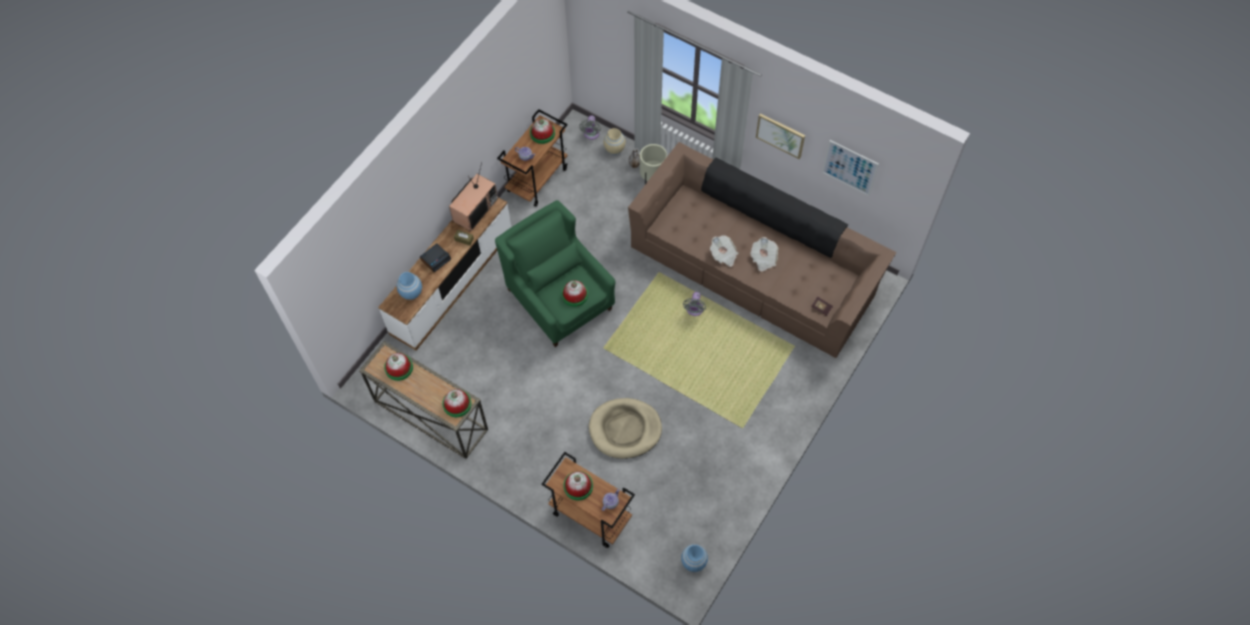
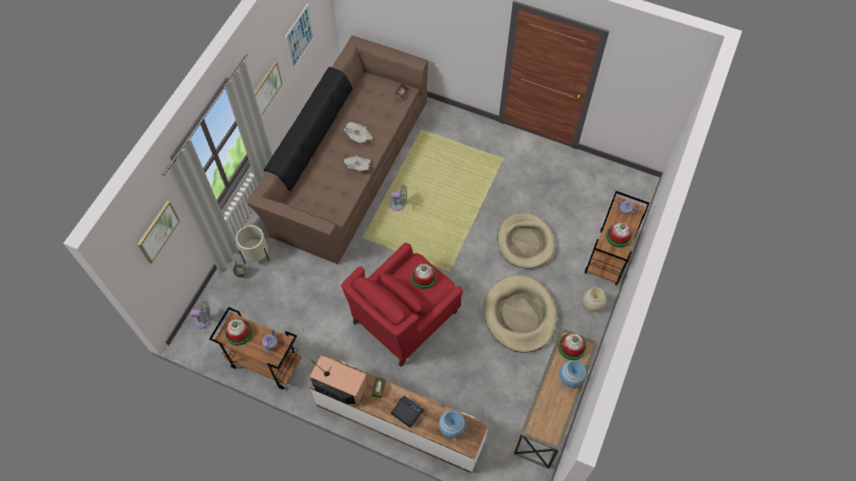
camera: 100 degrees left, 0 degrees up
hat [384,353,413,381] -> none
green armchair [495,200,616,347] -> red armchair [341,243,463,367]
beige vase [603,128,626,155] -> beige vase moved to [583,287,606,312]
blue vase [681,544,708,572] -> blue vase moved to [559,360,587,388]
none -> picture [137,200,180,264]
none -> beige dog bed [483,275,557,353]

